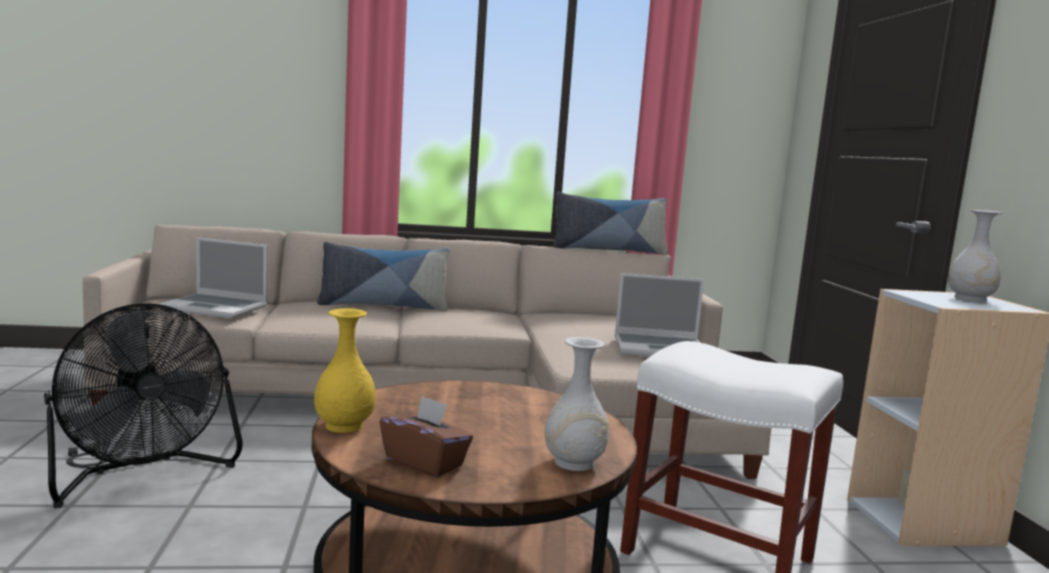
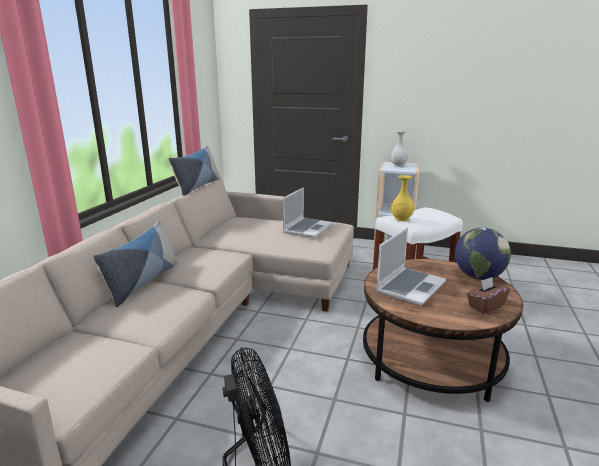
camera: 65 degrees left, 10 degrees up
laptop [159,237,267,318] -> laptop moved to [376,227,446,306]
yellow vase [314,308,376,433] -> yellow vase moved to [391,175,414,221]
white vase [545,337,609,471] -> globe [455,227,511,280]

